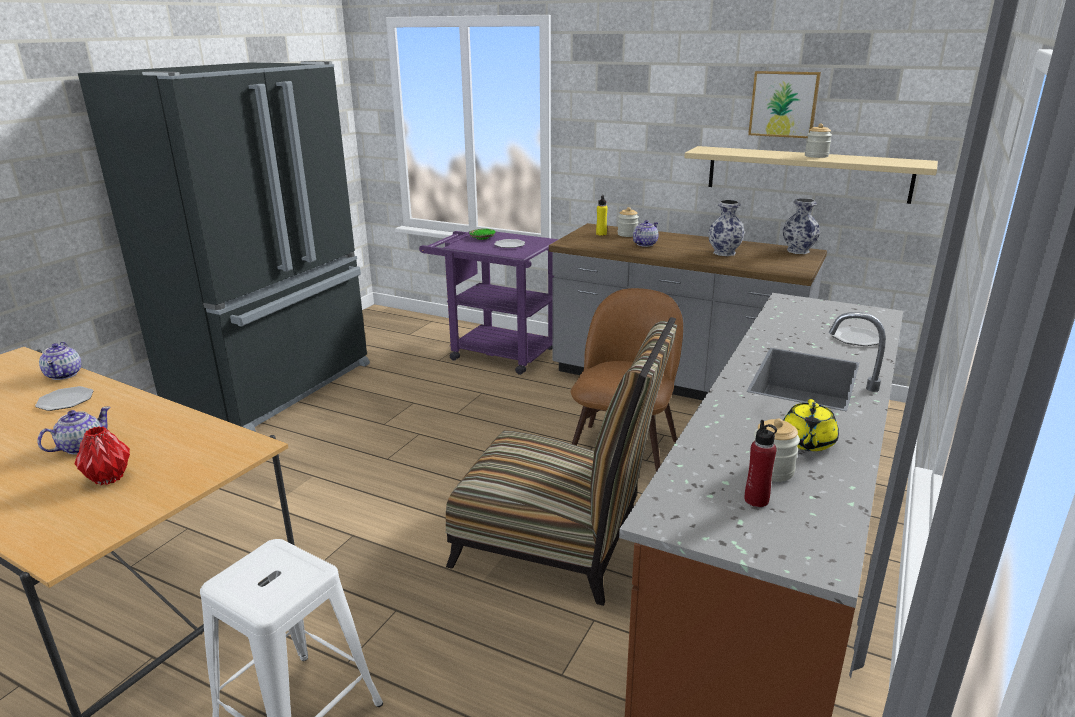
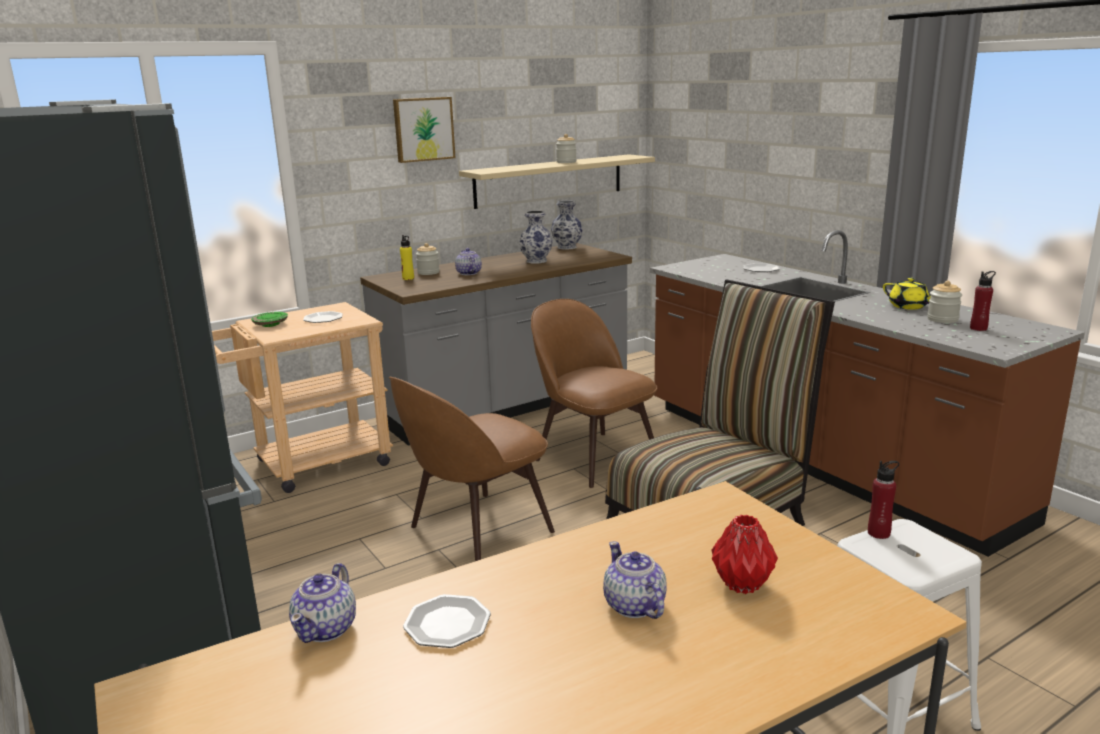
camera: 60 degrees left, 5 degrees down
teapot [39,342,81,380] -> teapot turned 90 degrees clockwise [289,563,356,643]
purple cart [419,231,559,375] -> beige cart [212,302,393,493]
picture [748,71,821,138] -> picture moved to [393,97,456,163]
none -> brown chair [389,377,555,561]
none -> red bottle [868,461,899,539]

